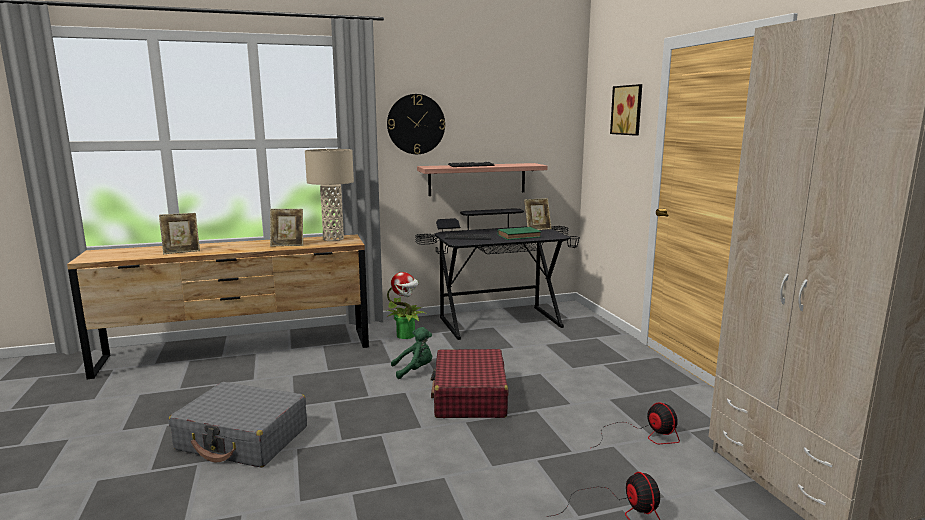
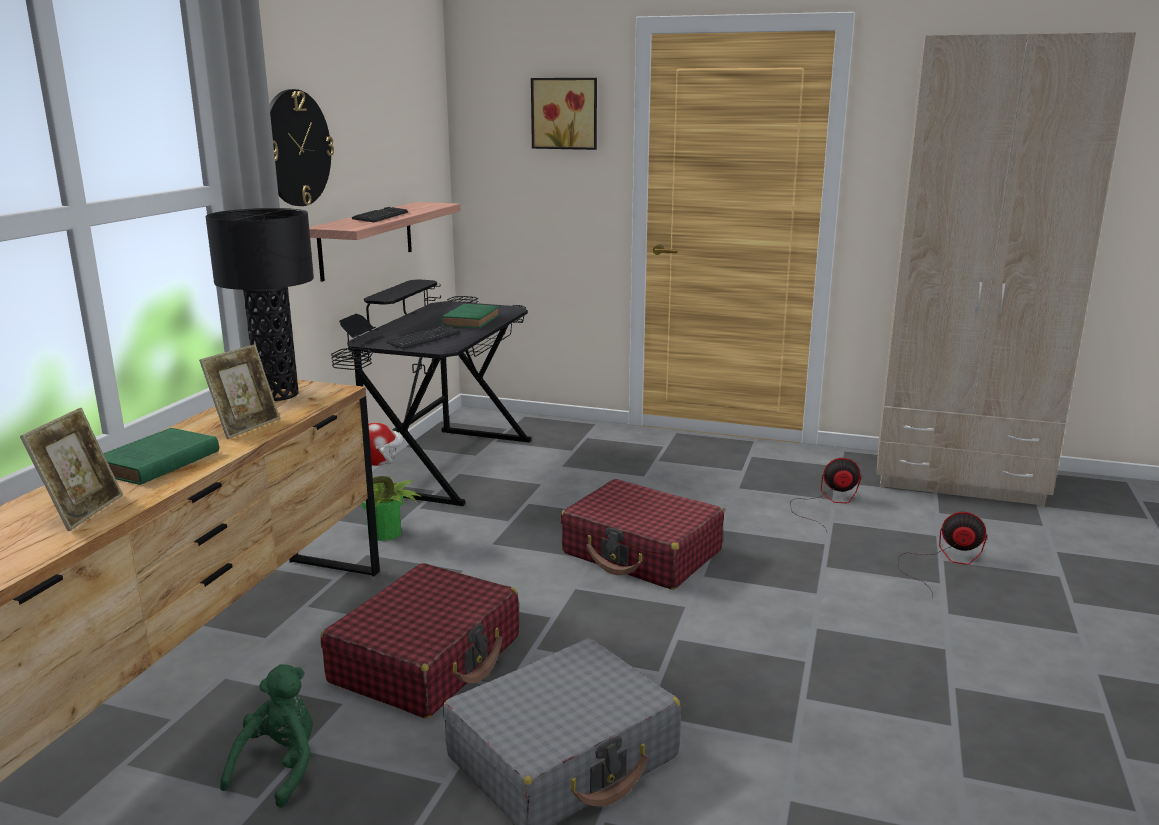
camera: 55 degrees left, 5 degrees up
beige table lamp [305,149,354,241] -> black table lamp [206,208,314,401]
green plush toy [391,327,432,379] -> green plush toy moved to [220,664,313,808]
picture frame [524,198,552,230] -> none
none -> green book [103,428,219,485]
none -> red suitcase [321,563,519,719]

